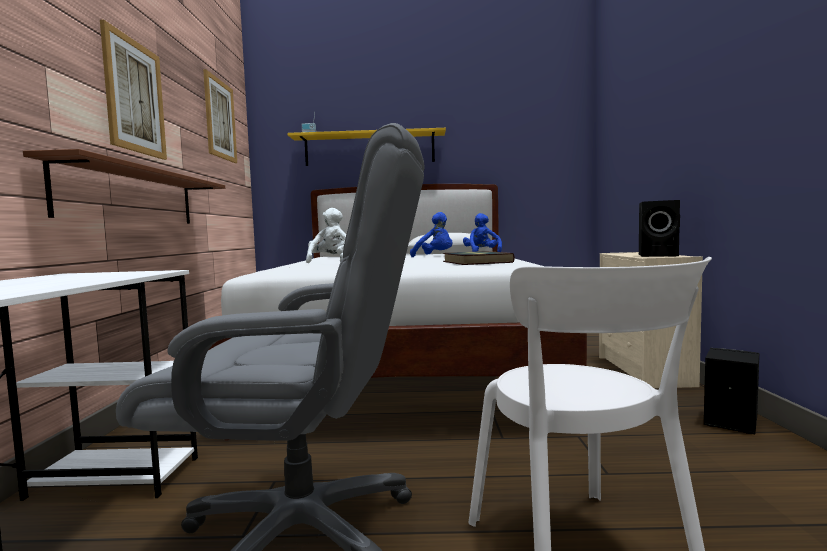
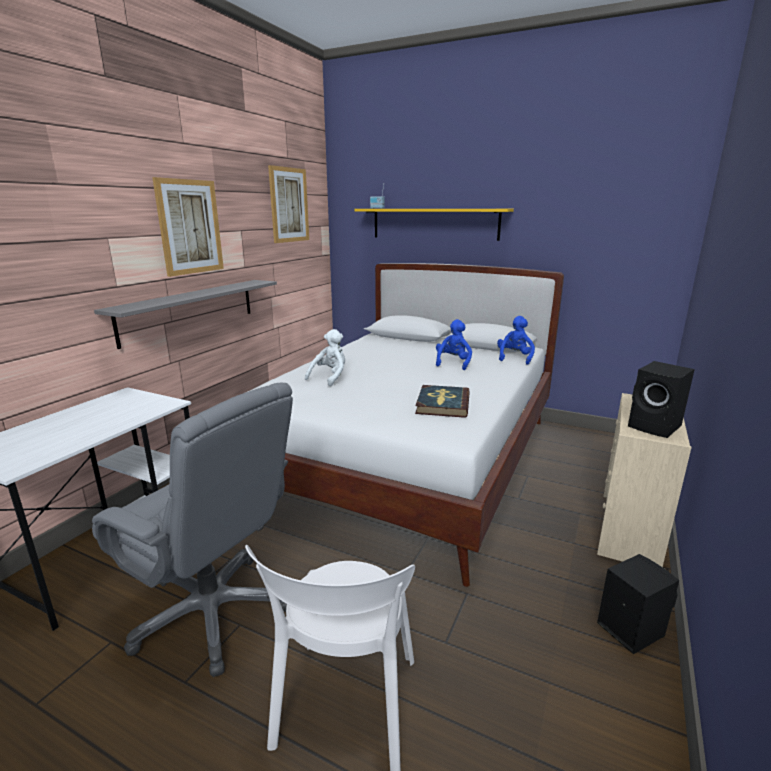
camera: 25 degrees right, 15 degrees up
brown shelf [23,149,225,224] -> grey shelf [94,280,277,349]
blue plush toy [410,212,453,257] -> blue plush toy turned 135 degrees counterclockwise [436,319,472,370]

